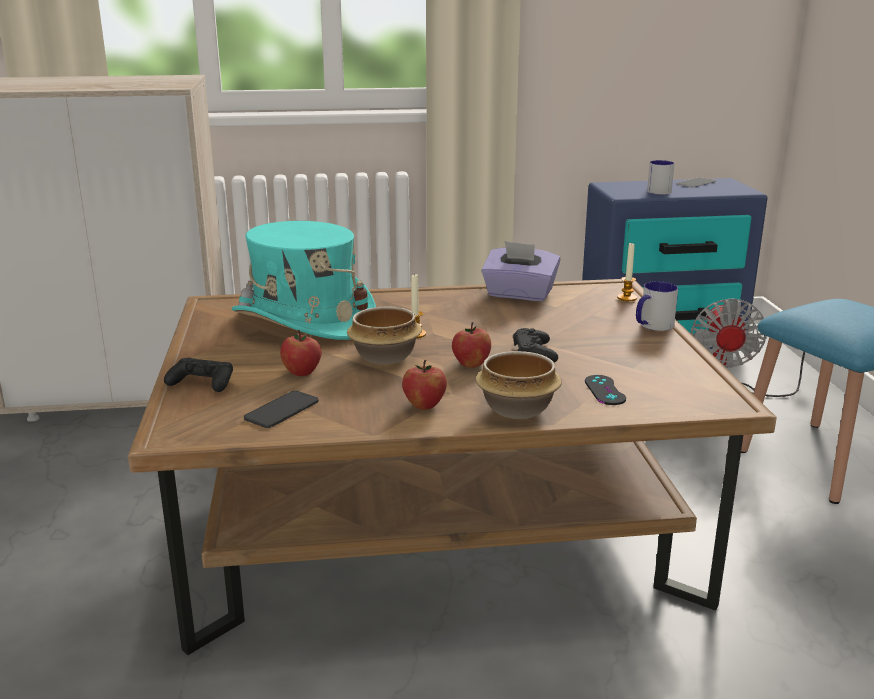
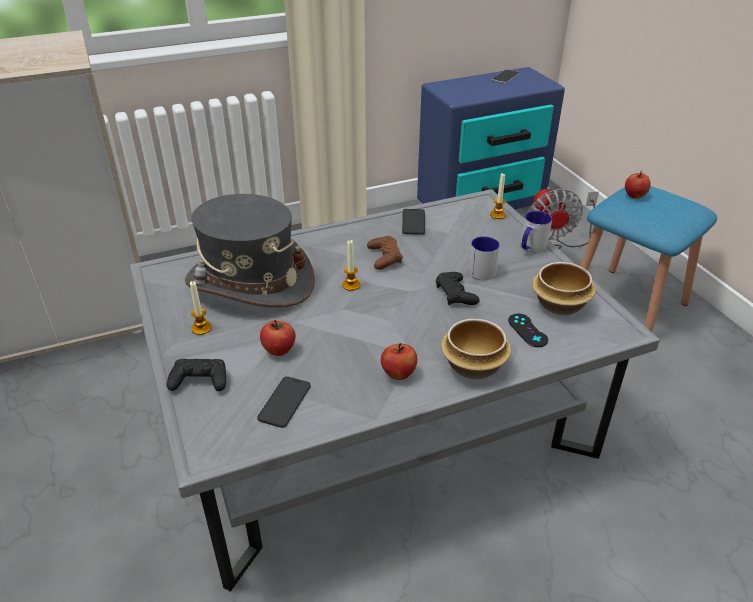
camera: 15 degrees left, 15 degrees up
brown coffee table [128,279,777,655] -> grey coffee table [130,189,660,592]
turquoise hat [232,221,376,340] -> grey hat [185,194,315,307]
bowl [347,306,422,364] -> bowl moved to [532,262,596,315]
apple [452,322,491,368] -> apple moved to [625,170,651,199]
purple tissue box [481,241,560,301] -> phone [402,209,425,235]
mug [647,160,674,195] -> mug moved to [468,236,500,280]
none -> candle [190,281,212,335]
none -> brown game controller [367,236,403,270]

